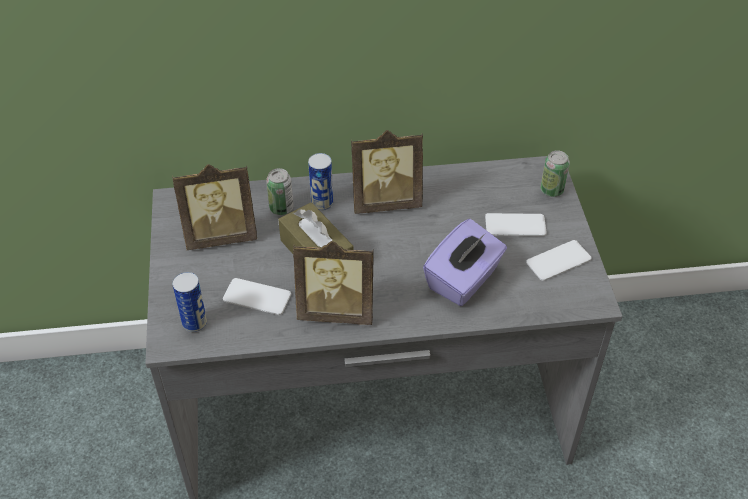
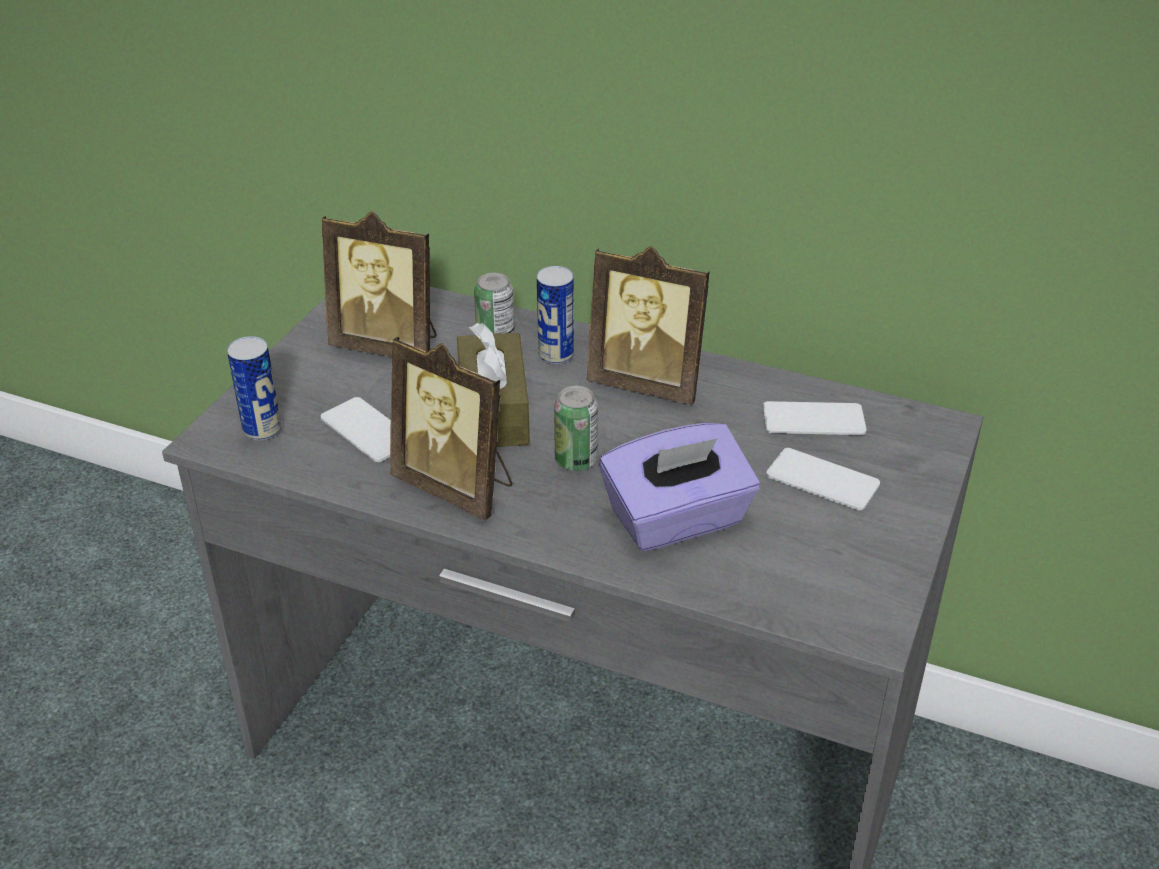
camera: 30 degrees right, 10 degrees down
phone [526,240,591,281] -> phone moved to [763,401,867,435]
can [540,150,570,197] -> can moved to [554,386,598,471]

